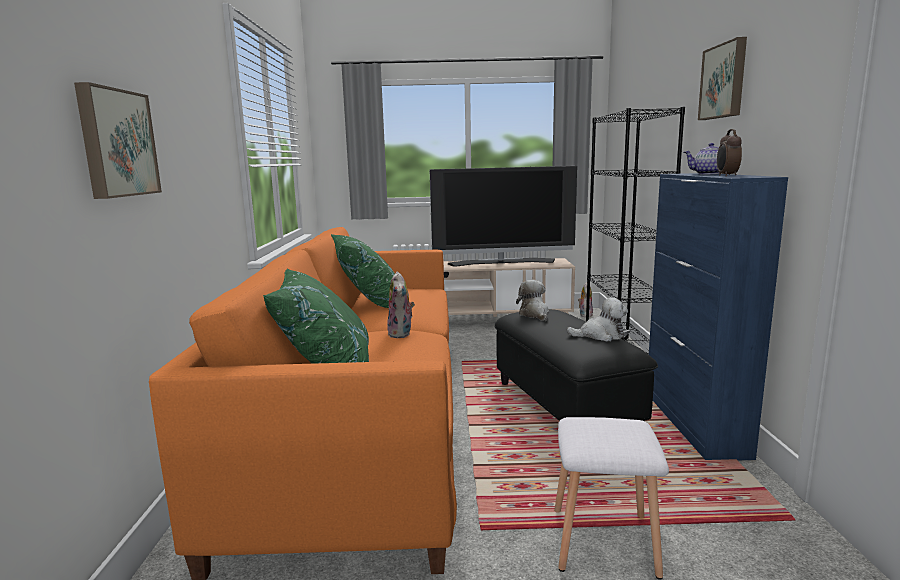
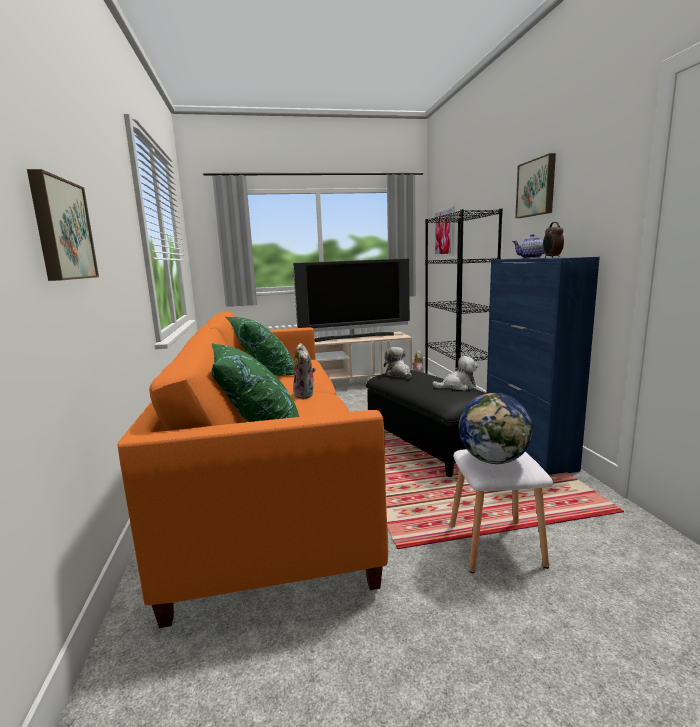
camera: 10 degrees left, 0 degrees up
none -> picture [434,206,455,257]
none -> globe [459,393,533,464]

